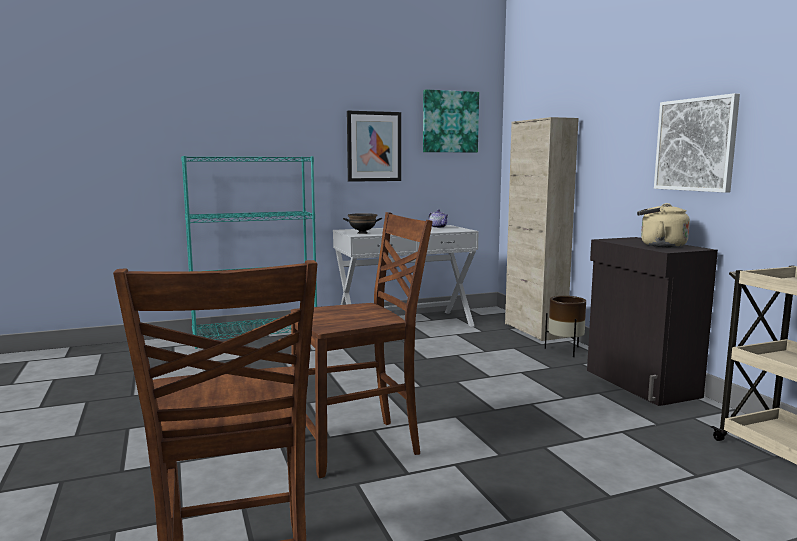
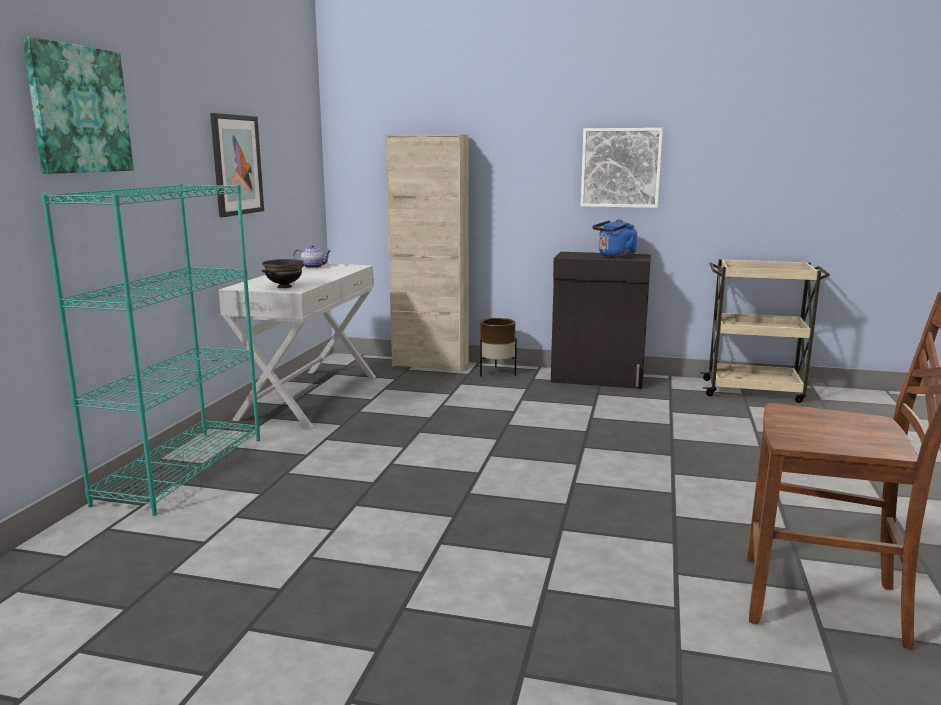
camera: 55 degrees left, 5 degrees up
brown chair [291,212,433,478] -> none
picture [423,89,479,153] -> picture moved to [22,37,134,174]
beige kettle [637,203,690,247] -> blue kettle [592,219,637,258]

